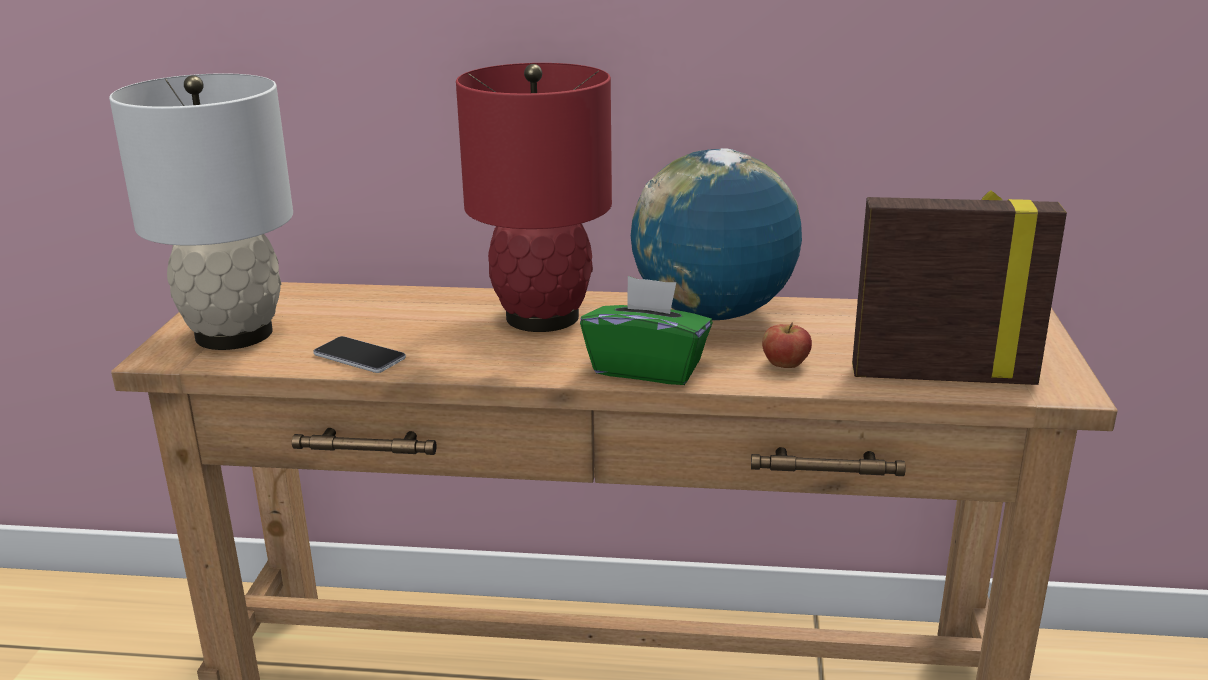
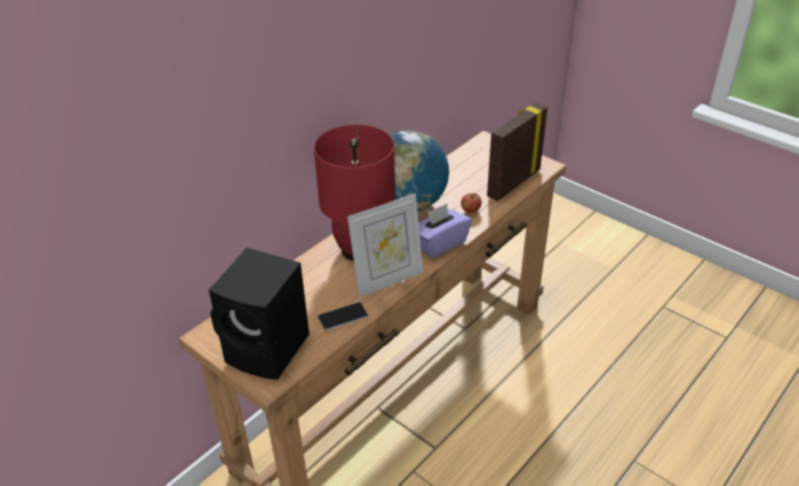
camera: 55 degrees left, 15 degrees up
white table lamp [109,73,293,350] -> black speaker [209,247,309,380]
green tissue box [580,276,713,385] -> purple tissue box [419,203,472,258]
none -> picture frame [347,193,423,297]

